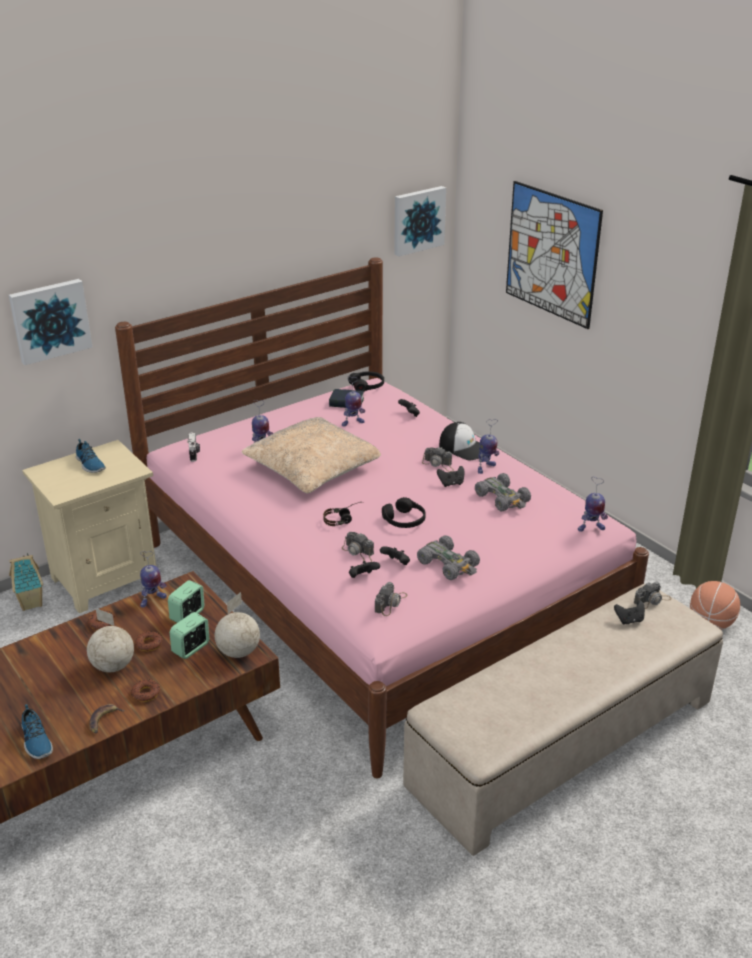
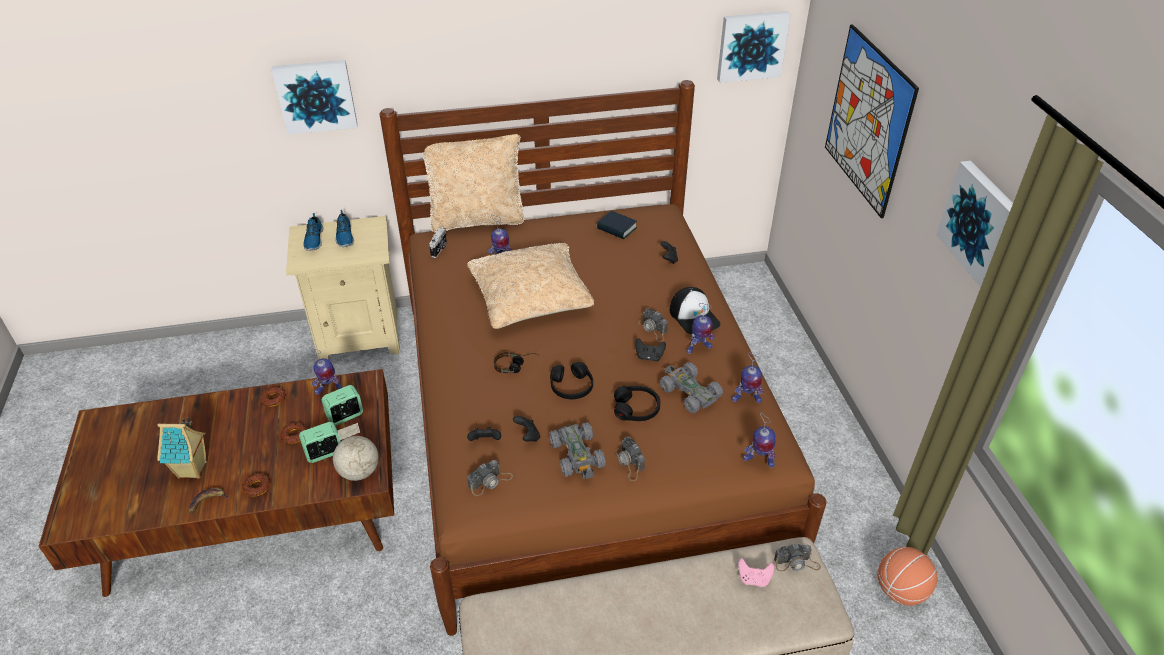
camera: 25 degrees right, 10 degrees up
toy house [9,553,43,611] -> toy house moved to [157,417,207,479]
shoe [21,704,53,759] -> shoe moved to [303,213,324,251]
globe [87,608,134,672] -> none
pink bed [115,257,649,778] -> brown bed [380,80,826,636]
toy robot [342,376,365,427] -> toy robot moved to [732,352,764,403]
camera [342,532,374,562] -> camera moved to [615,437,645,481]
black headphones [348,371,384,391] -> black headphones moved to [614,386,660,421]
grey toy car [475,473,531,511] -> grey toy car turned 150 degrees clockwise [660,362,723,413]
black game controller [614,600,645,625] -> pink game controller [738,558,774,587]
none -> beige pillow [423,134,525,233]
none -> picture [937,161,1013,287]

